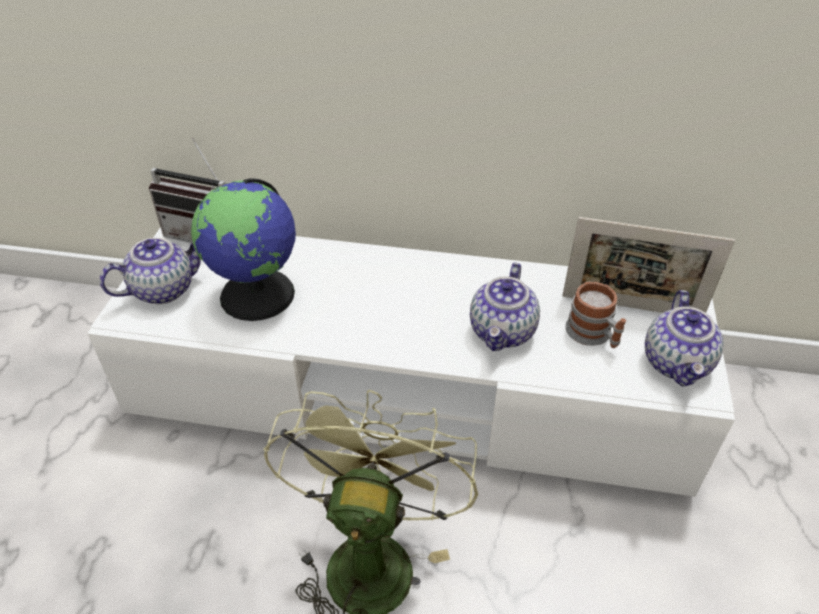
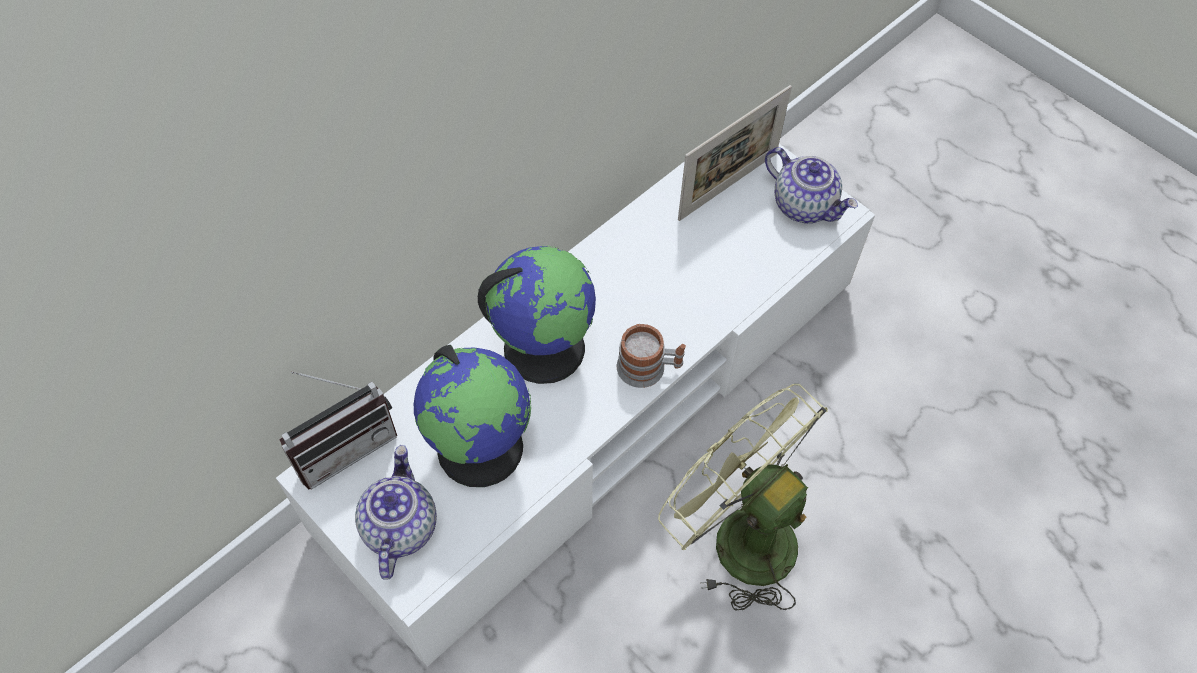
camera: 55 degrees left, 15 degrees up
teapot [470,262,540,351] -> none
mug [565,282,626,348] -> mug moved to [617,324,686,388]
none -> globe [478,246,596,384]

